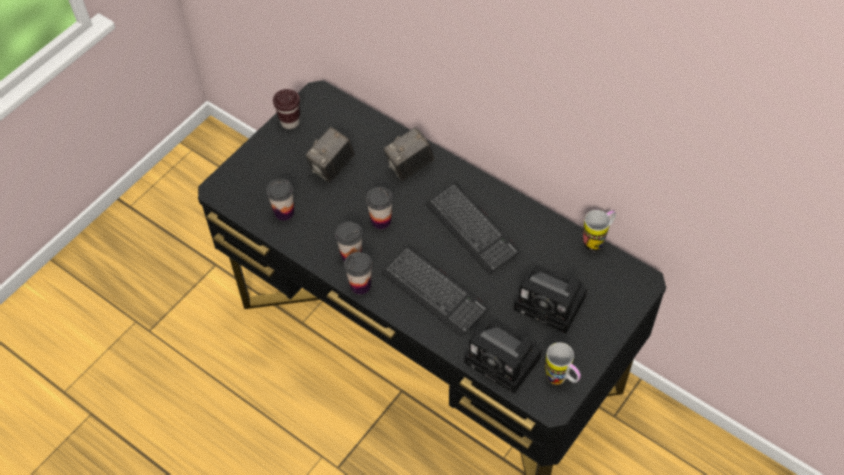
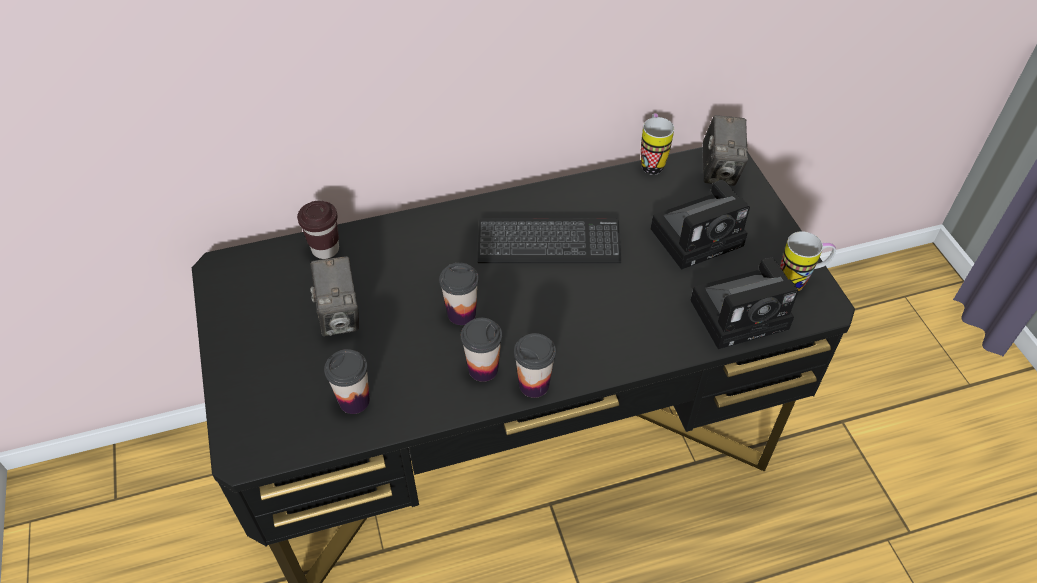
camera: 55 degrees left, 5 degrees down
brown cup [273,89,300,129] -> brown cup moved to [297,201,339,259]
keyboard [381,246,489,338] -> none
camera [384,127,434,181] -> camera moved to [702,115,748,186]

